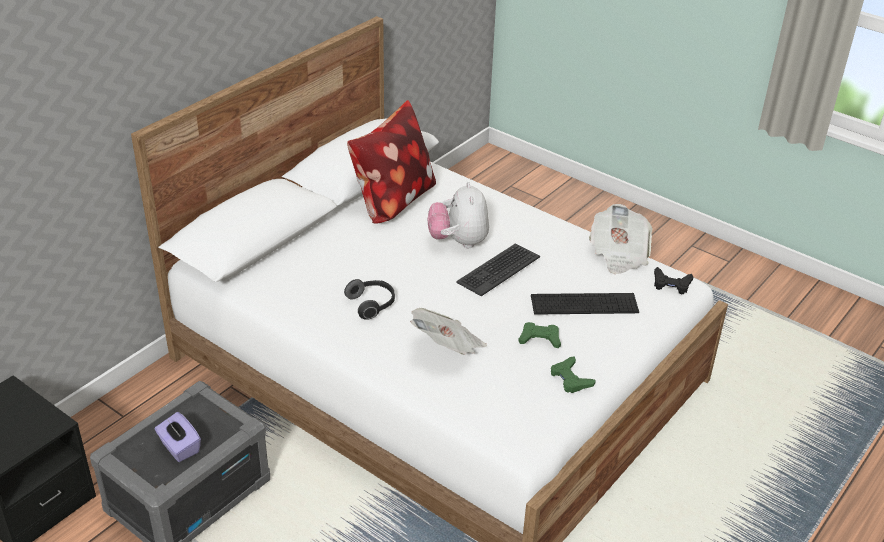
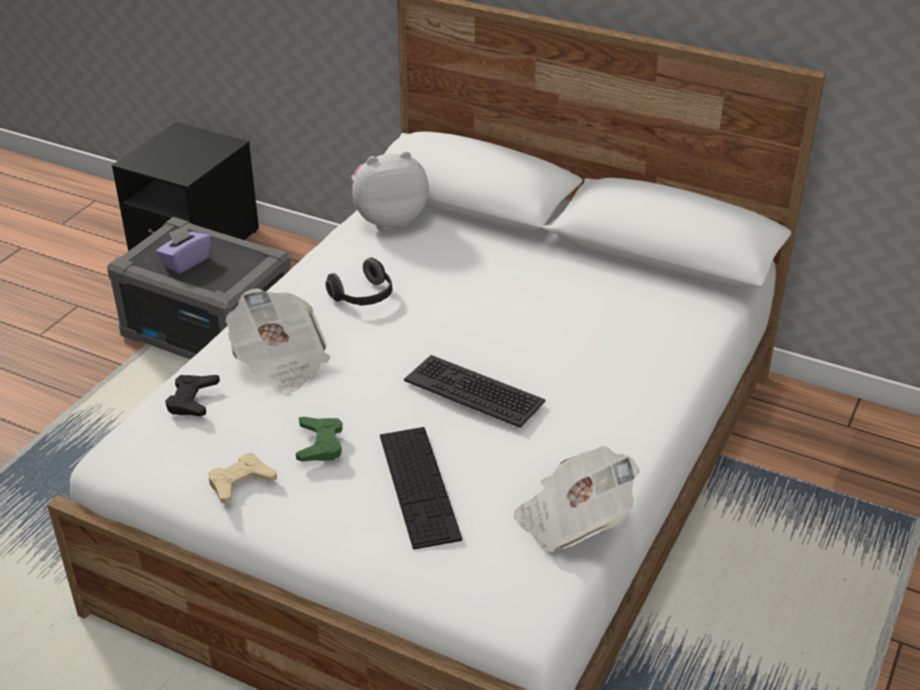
camera: 80 degrees right, 0 degrees up
pillow [347,100,436,224] -> none
plush toy [428,182,489,248] -> plush toy moved to [352,151,429,230]
green game controller [551,356,596,393] -> beige game controller [208,453,277,504]
black game controller [654,267,693,294] -> black game controller moved to [165,375,220,416]

